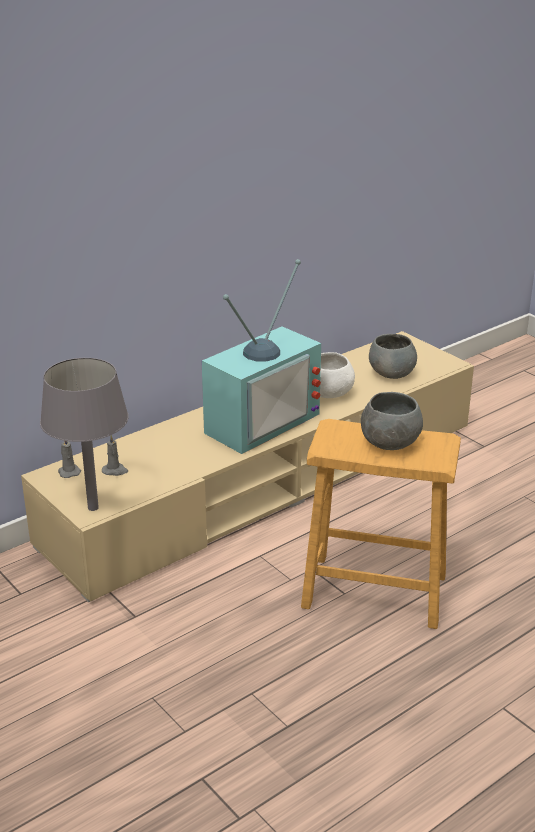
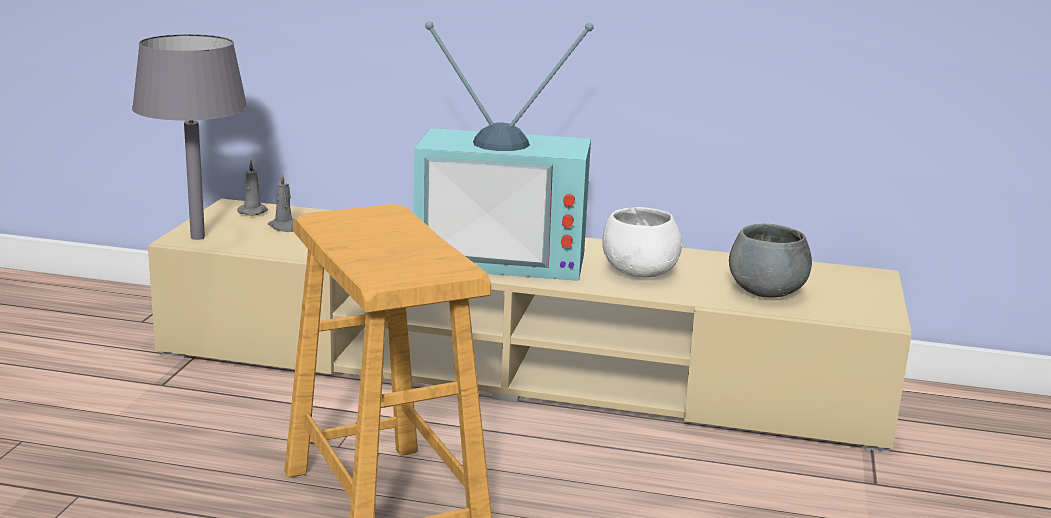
camera: 50 degrees right, 10 degrees down
grey bowl [361,392,423,450] -> none

